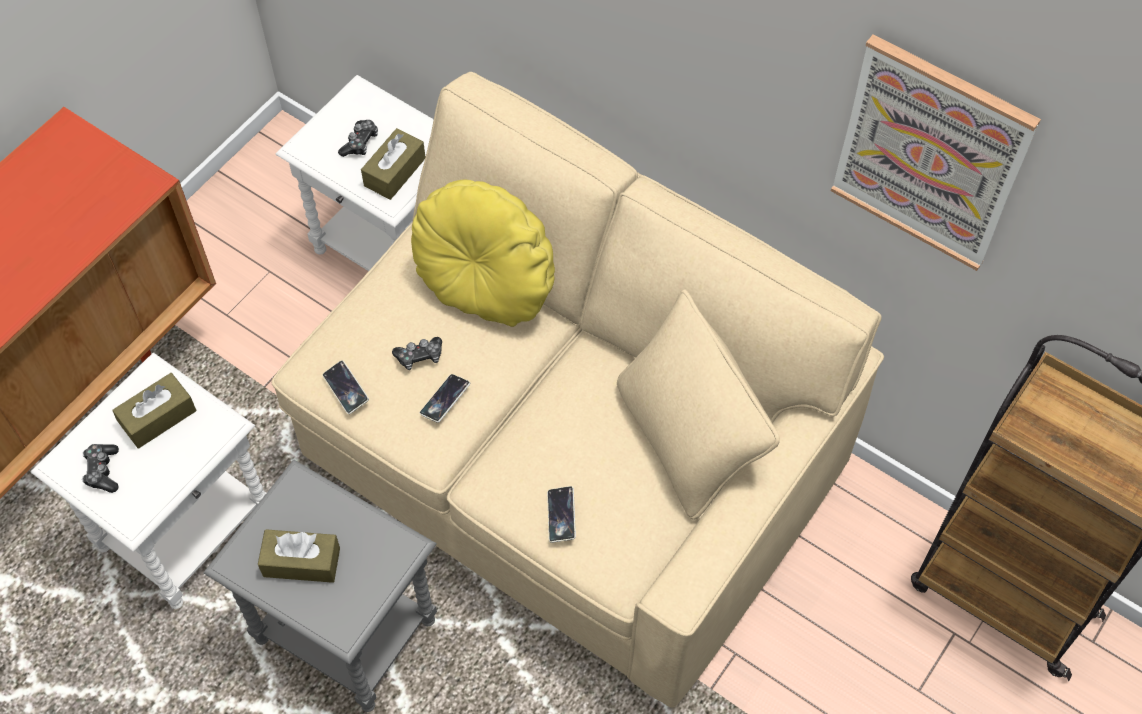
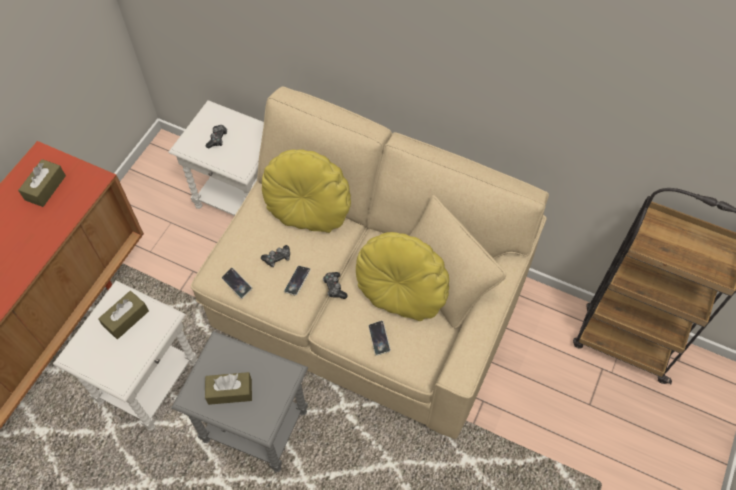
camera: 10 degrees left, 0 degrees up
game controller [82,444,119,493] -> game controller moved to [323,272,348,299]
brown tissue box [361,128,425,200] -> brown tissue box moved to [18,159,66,207]
picture [831,34,1041,271] -> none
none -> yellow pillow [356,232,449,321]

